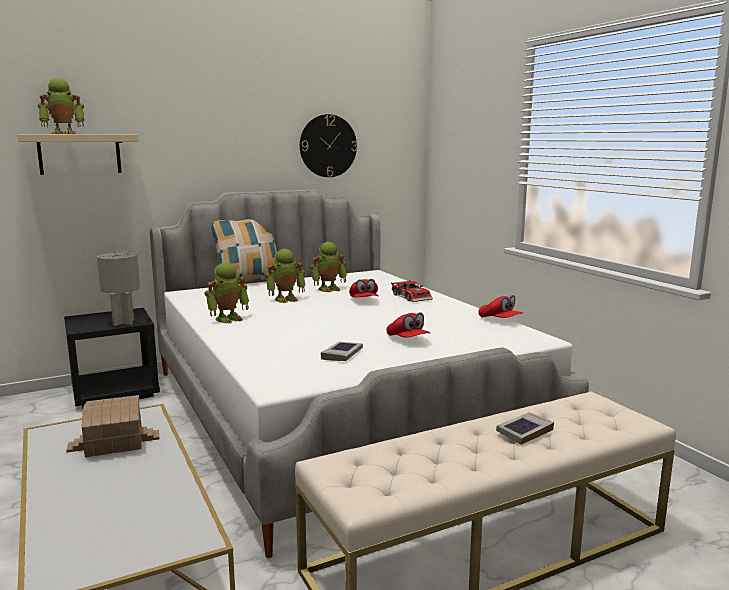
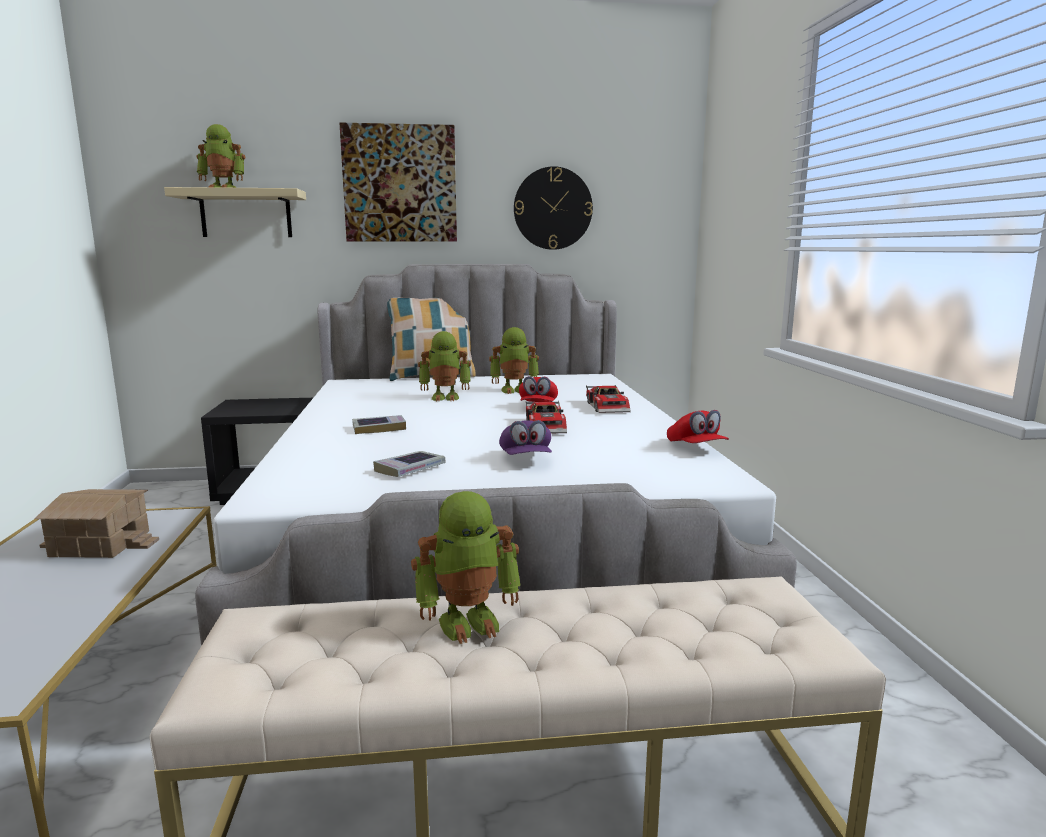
camera: 20 degrees right, 0 degrees up
grey table lamp [97,252,140,326] -> none
toy robot [205,262,249,324] -> toy robot moved to [411,491,521,644]
red cap [386,312,430,338] -> purple cap [499,420,552,455]
book [496,412,554,445] -> book moved to [352,415,406,434]
none -> picture [340,123,457,242]
none -> toy car [526,401,567,433]

